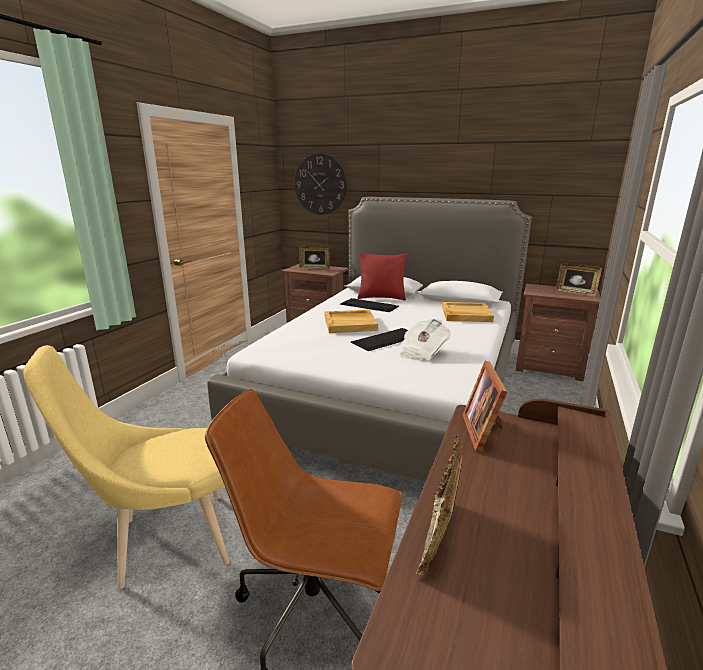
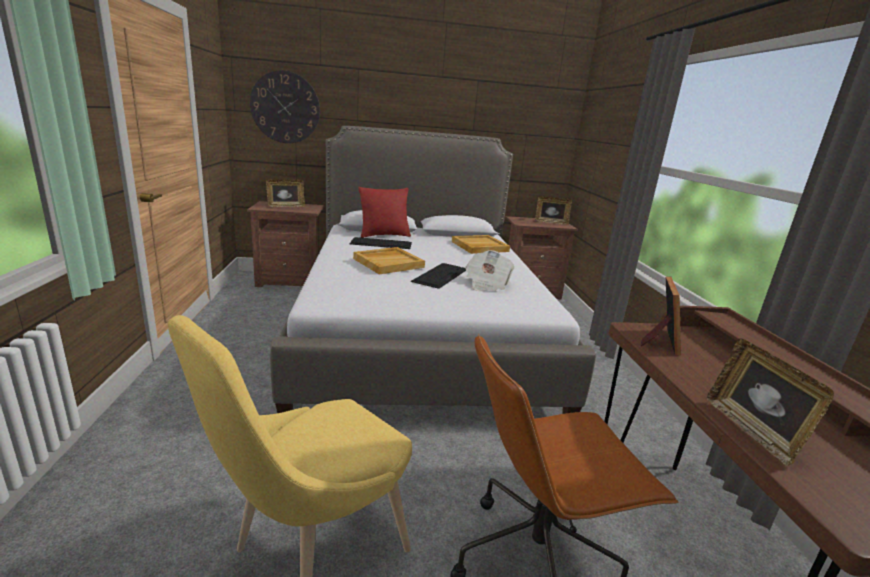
camera: 30 degrees left, 0 degrees up
picture frame [463,361,508,453] -> picture frame turned 135 degrees counterclockwise [641,276,681,355]

